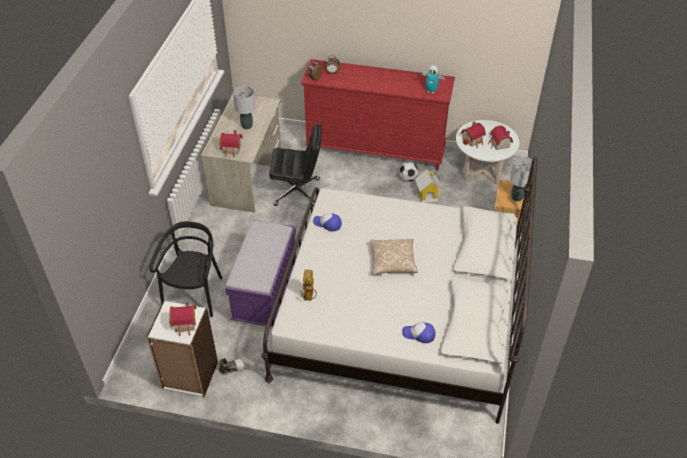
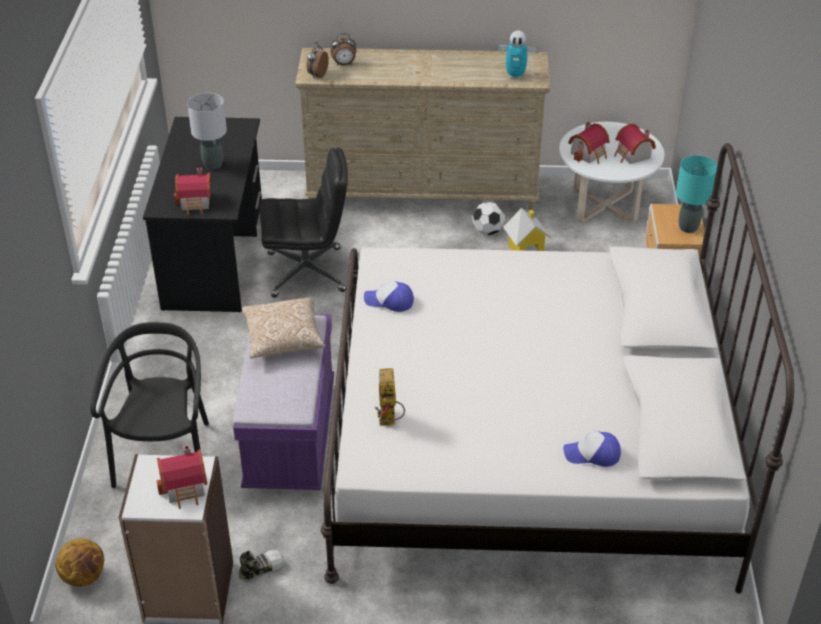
camera: 10 degrees left, 5 degrees down
beige desk [201,93,281,213] -> black desk [143,117,262,312]
red dresser [301,59,455,171] -> beige dresser [295,48,550,212]
pillow [370,239,418,274] -> pillow moved to [242,297,325,359]
grey table lamp [510,157,533,201] -> turquoise table lamp [676,155,717,233]
none -> basketball [56,539,104,587]

